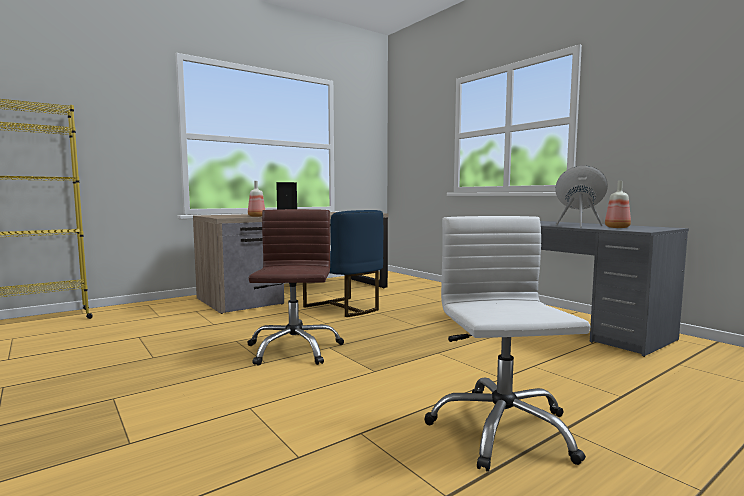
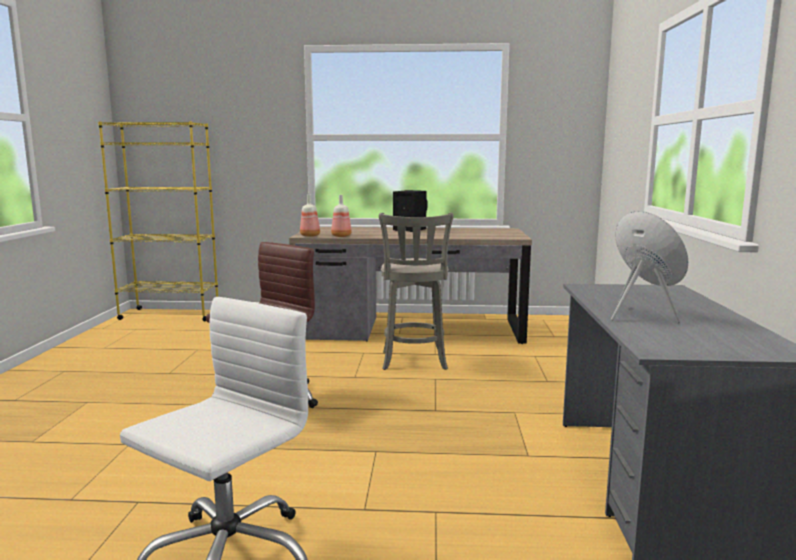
camera: 40 degrees right, 5 degrees up
blue chair [303,210,383,317] -> grey stool [379,213,454,370]
bottle [605,181,631,228] -> bottle moved to [300,194,320,237]

